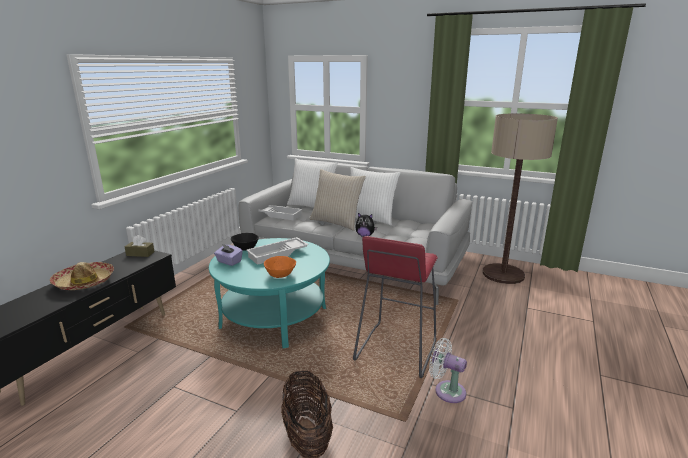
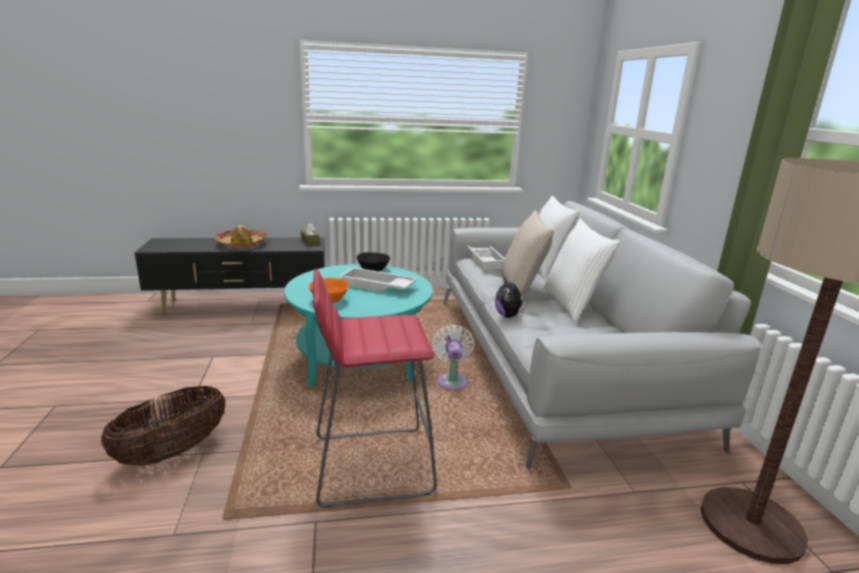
camera: 55 degrees right, 0 degrees up
purple tissue box [214,244,243,266] -> none
white fan [429,338,467,403] -> white fan moved to [432,325,474,390]

